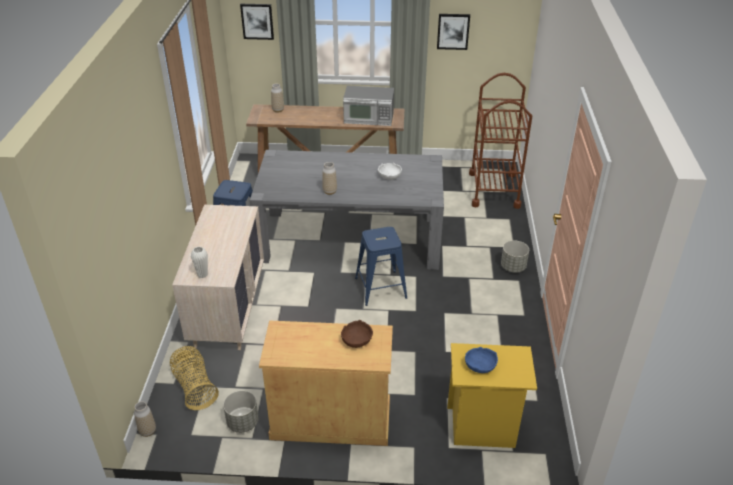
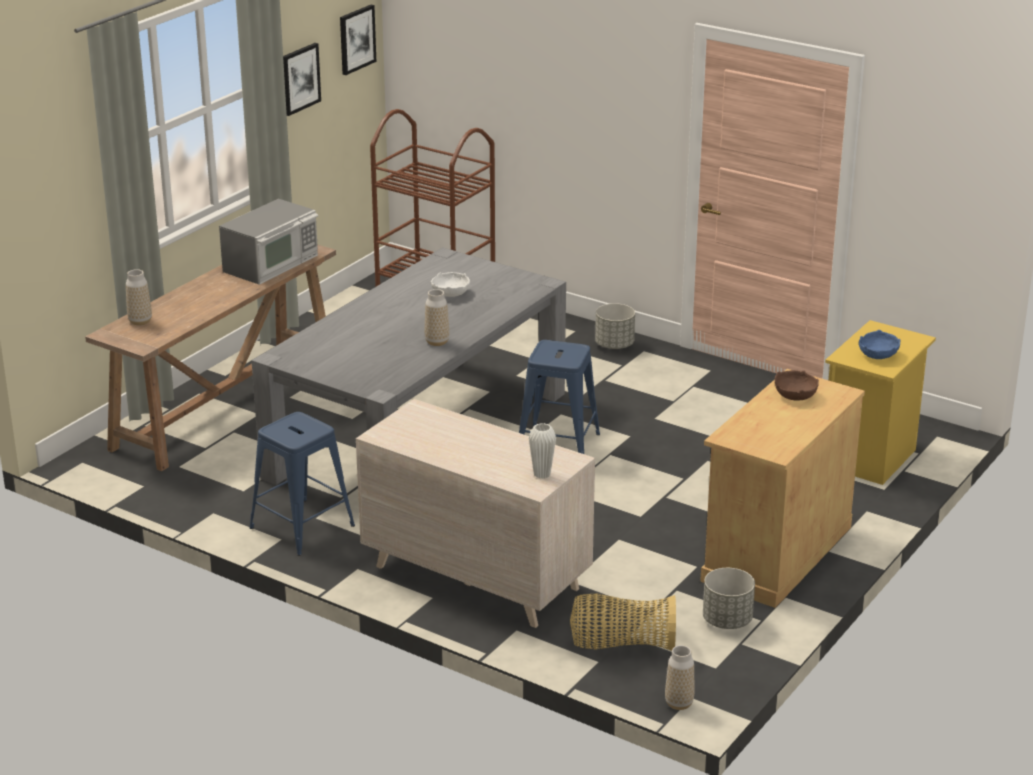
camera: 60 degrees left, 10 degrees down
picture [240,4,274,40] -> picture moved to [340,5,376,75]

